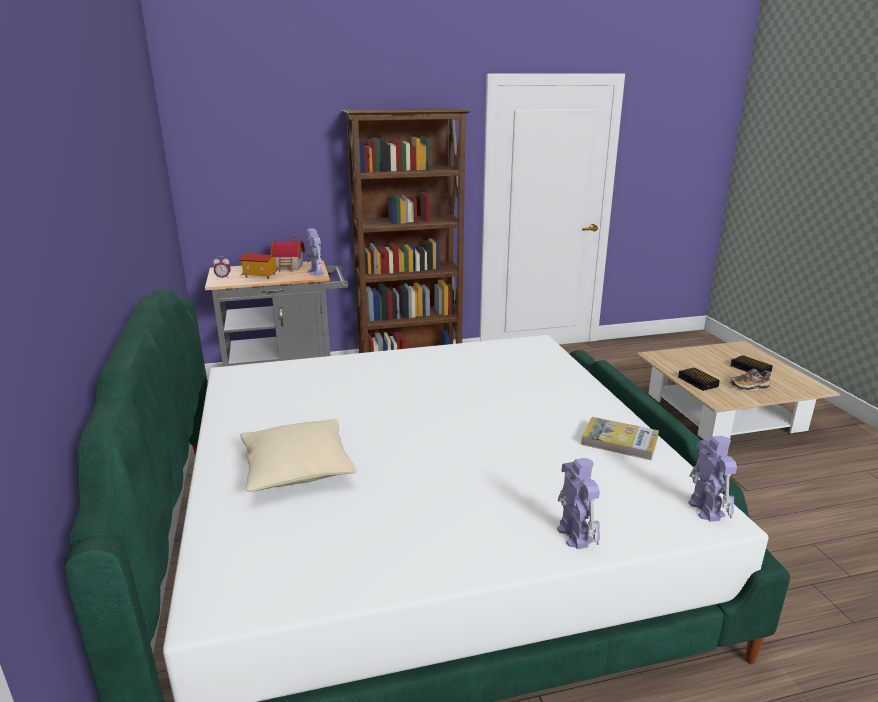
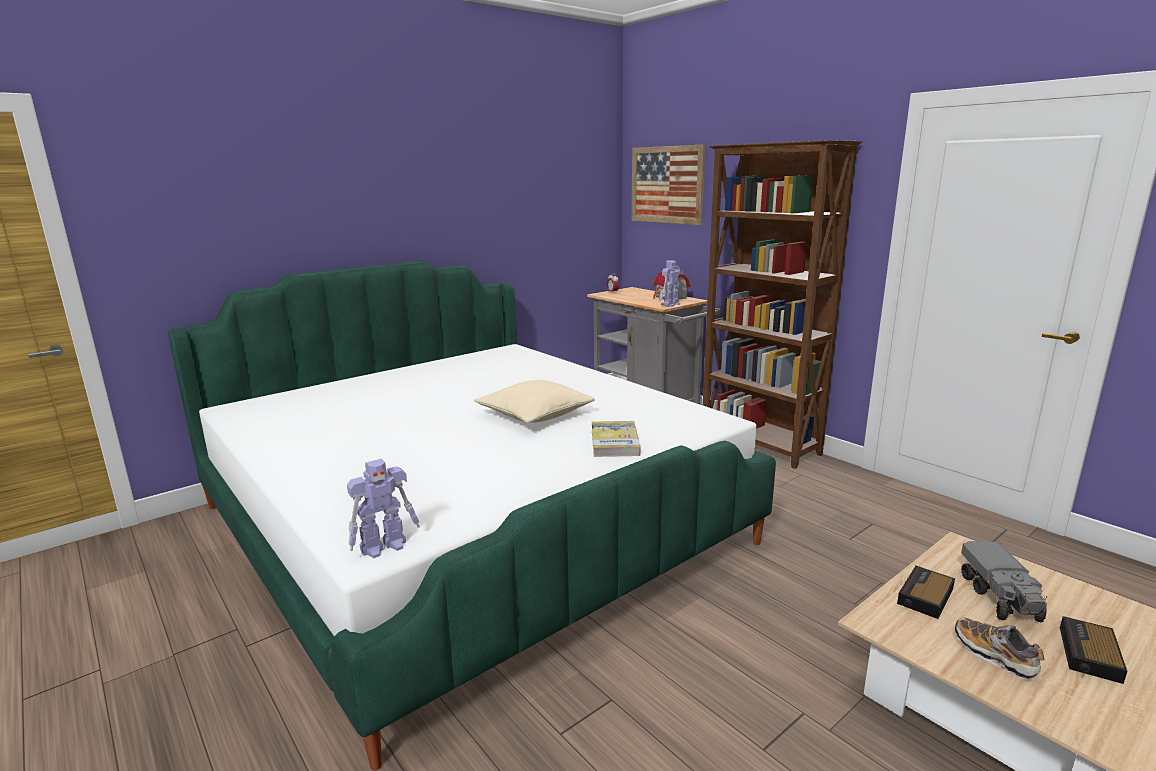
camera: 65 degrees right, 5 degrees down
toy house [239,253,278,279] -> none
beige pillow [240,419,356,492] -> beige pillow moved to [474,380,595,423]
toy robot [557,458,600,549] -> none
book [581,417,659,460] -> book moved to [592,421,640,457]
none -> picture [631,144,705,225]
none -> toy truck [961,541,1047,622]

